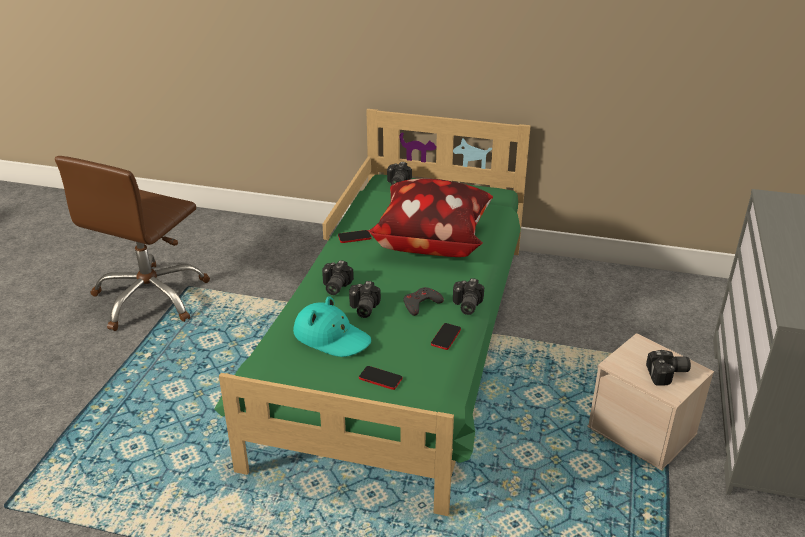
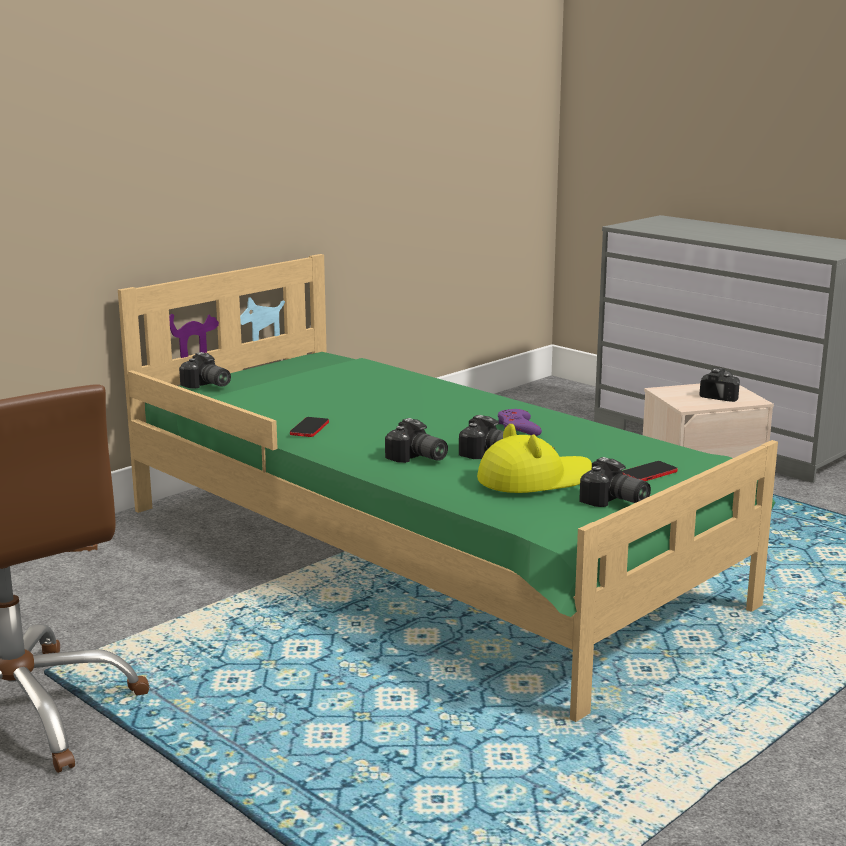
camera: 60 degrees left, 15 degrees down
turquoise hat [293,296,371,357] -> yellow hat [477,423,592,493]
pillow [367,179,493,257] -> none
grey game controller [403,287,444,316] -> purple game controller [498,409,542,436]
phone [431,323,461,350] -> none
camera [453,278,484,315] -> camera moved to [579,457,651,507]

